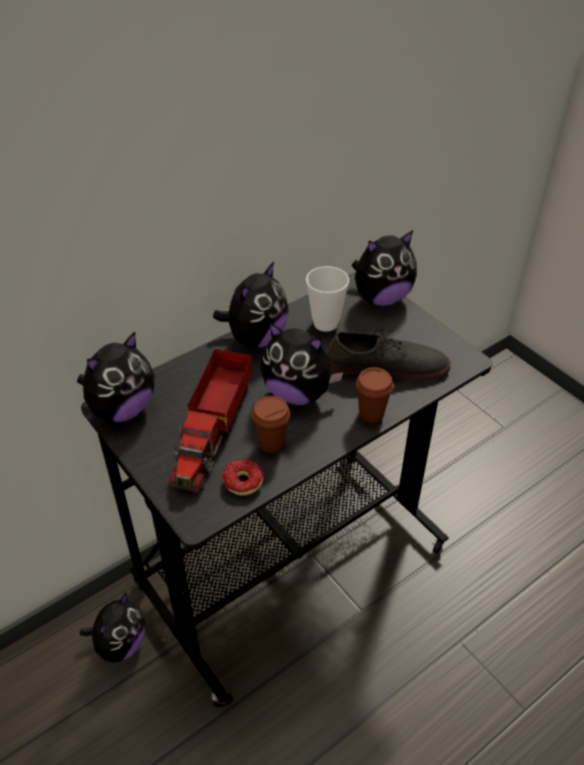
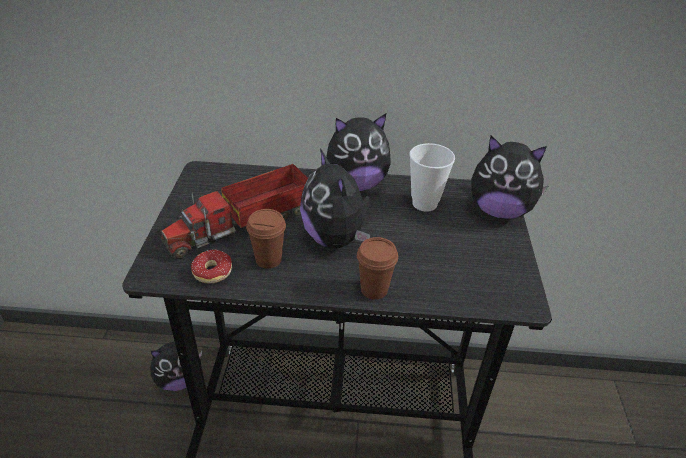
camera: 40 degrees right, 5 degrees down
plush toy [77,332,154,422] -> none
grey shoe [326,328,451,381] -> none

